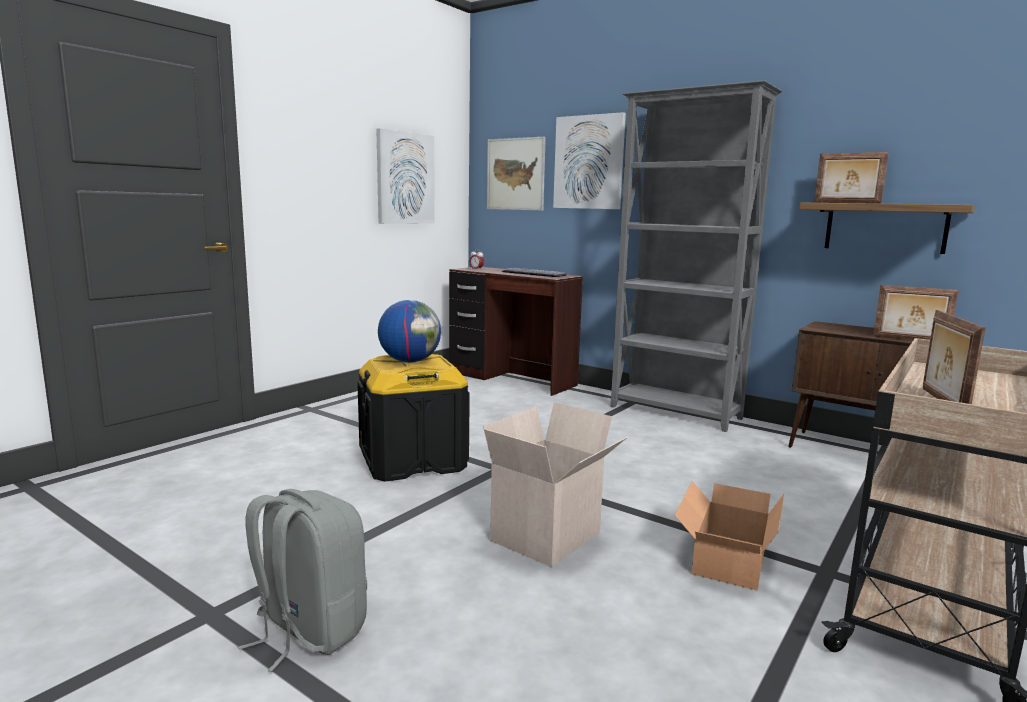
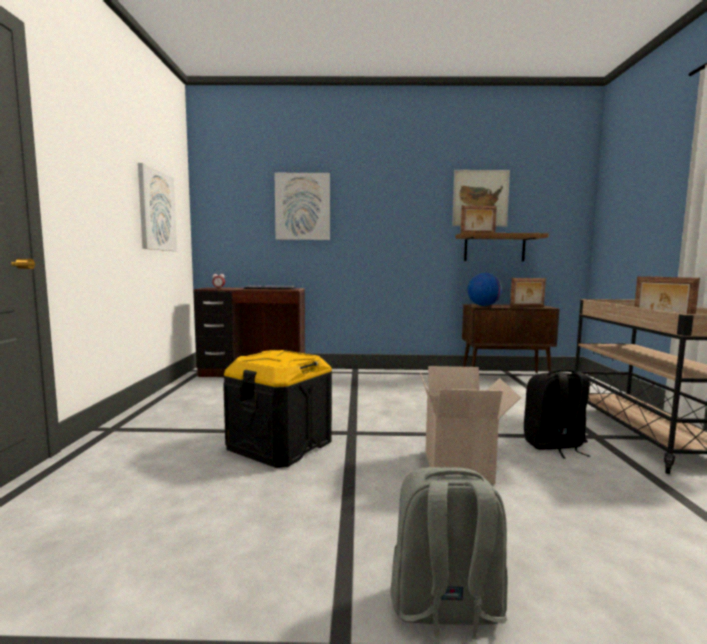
camera: 35 degrees left, 5 degrees down
globe [378,300,441,363] -> globe moved to [467,273,502,306]
picture [487,137,546,211] -> picture moved to [452,170,510,227]
grey bookcase [611,80,782,432] -> none
cardboard box [675,481,784,591] -> black backpack [524,369,590,459]

